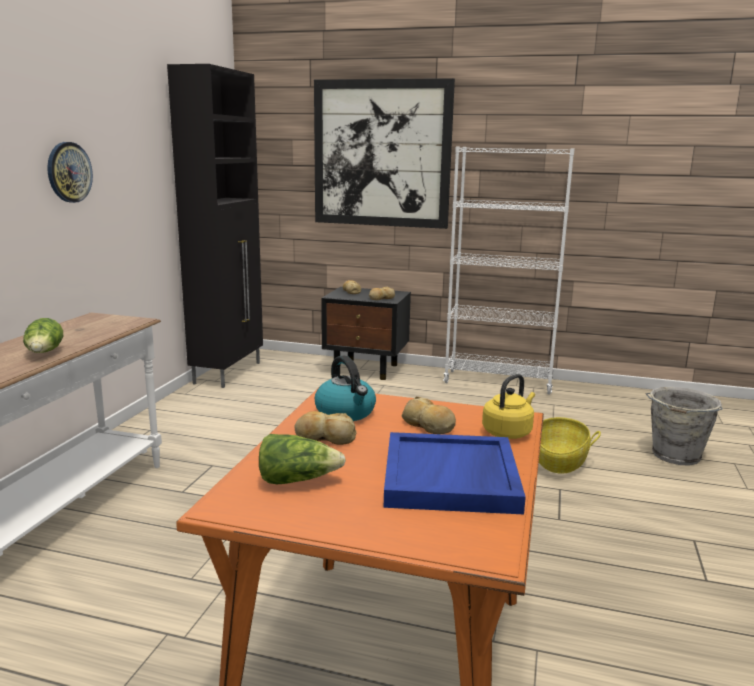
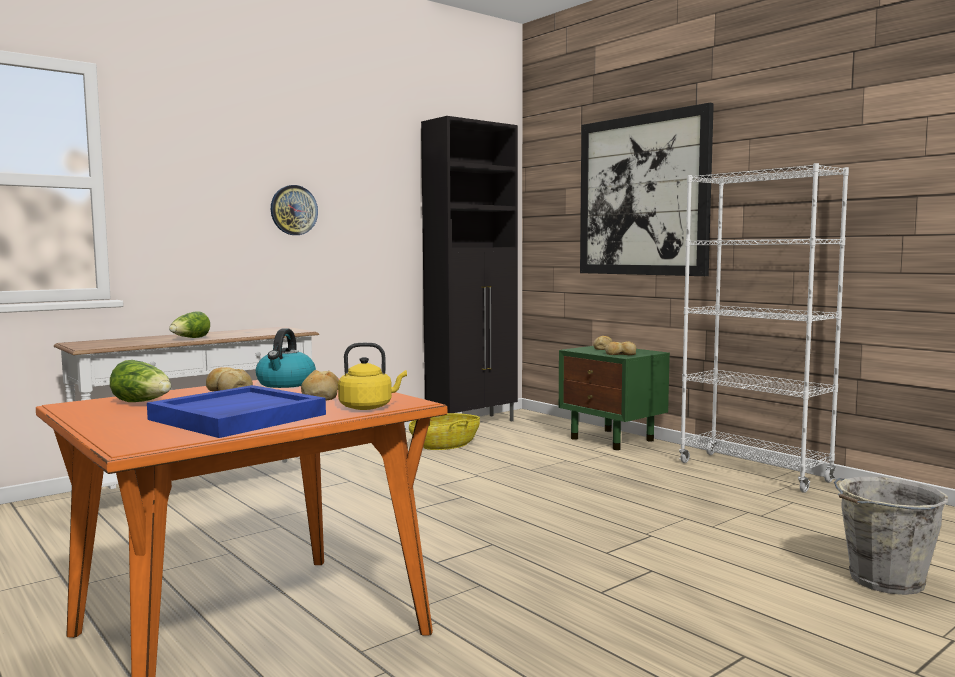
camera: 35 degrees right, 10 degrees down
black nightstand [321,287,411,380] -> green nightstand [559,346,670,450]
basket [539,417,601,474] -> basket moved to [409,413,480,450]

